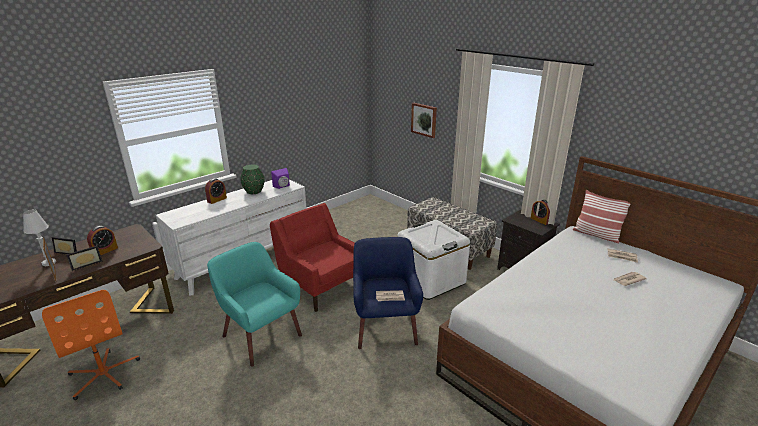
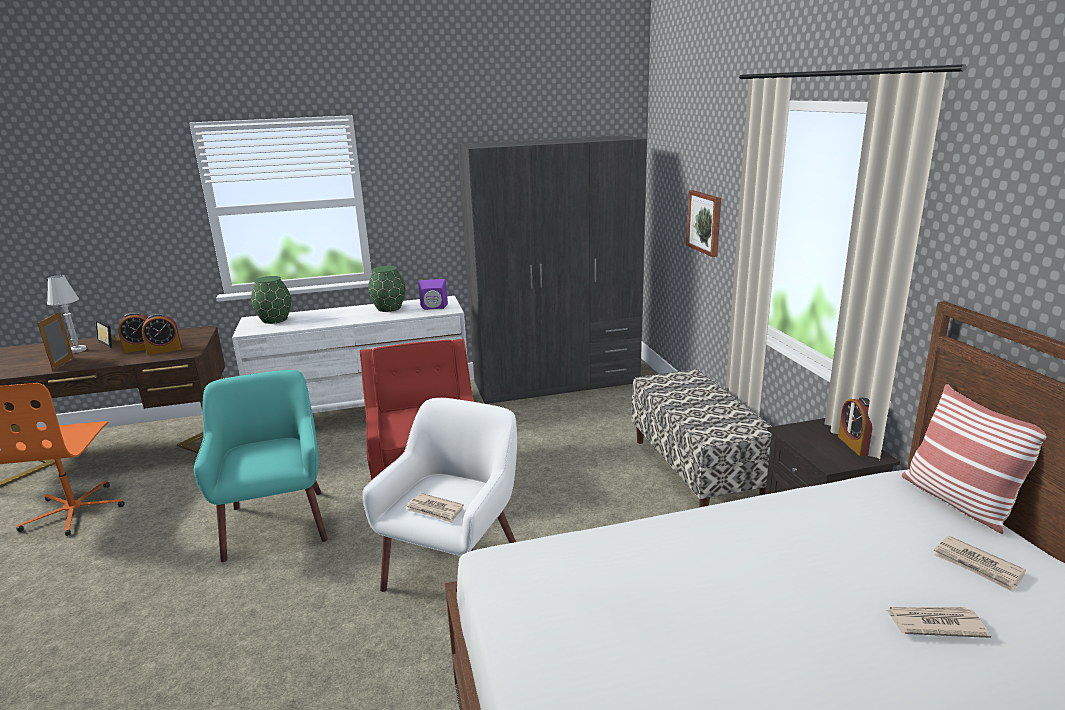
camera: 30 degrees right, 5 degrees down
picture frame [66,246,103,271] -> none
alarm clock [205,179,227,204] -> alarm clock moved to [142,313,182,355]
blue armchair [353,237,423,349] -> white armchair [362,398,517,592]
white storage box [397,220,470,300] -> none
none -> green vase [251,276,291,324]
none -> grey wardrobe [458,135,647,404]

